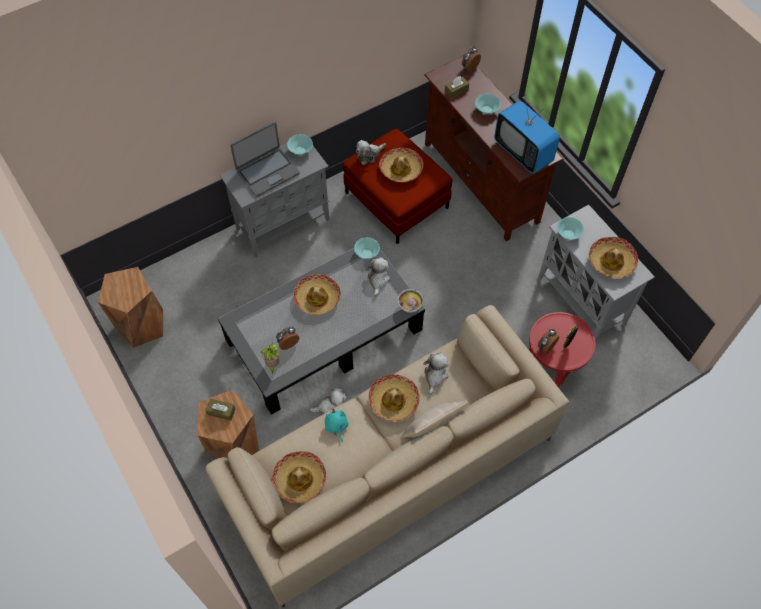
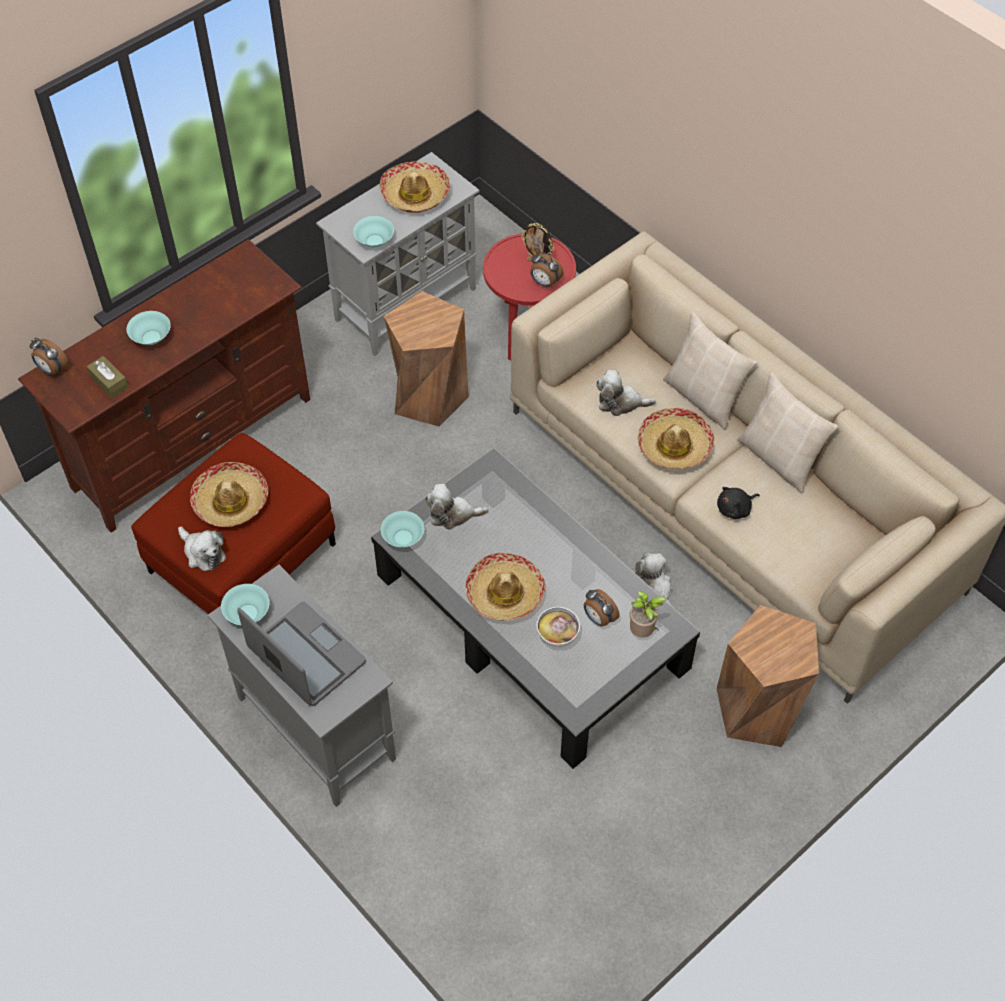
camera: 100 degrees left, 5 degrees down
brown stool [98,267,163,348] -> brown stool moved to [384,291,469,427]
brown tissue box [205,399,235,421] -> none
hat [272,451,326,503] -> none
turquoise plush toy [325,408,348,443] -> black plush toy [717,487,760,519]
bowl [398,289,423,313] -> bowl moved to [537,607,580,647]
television [494,93,560,174] -> none
none -> beige pillow [738,373,839,493]

